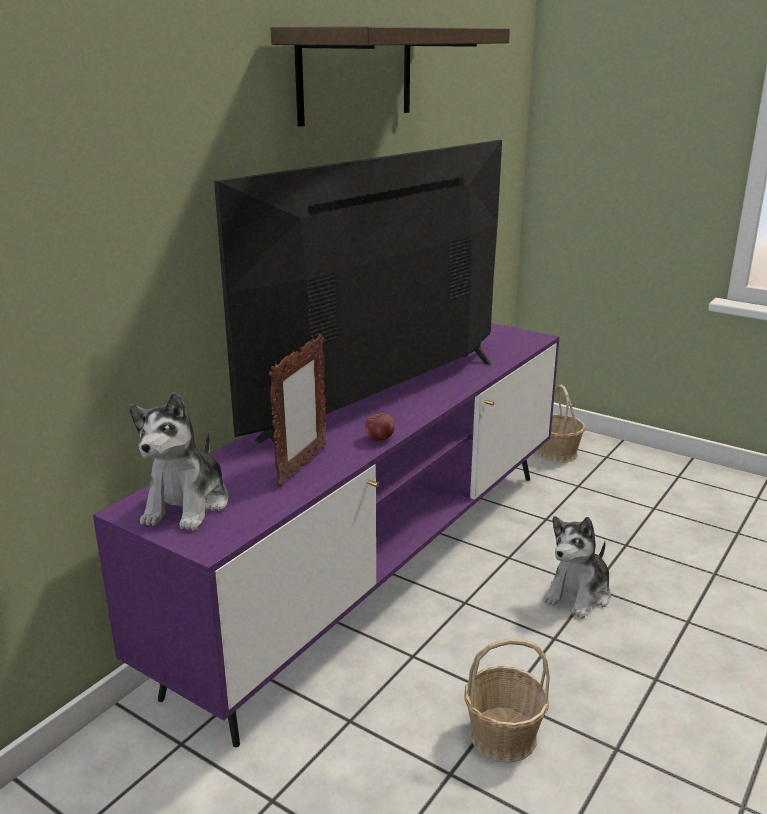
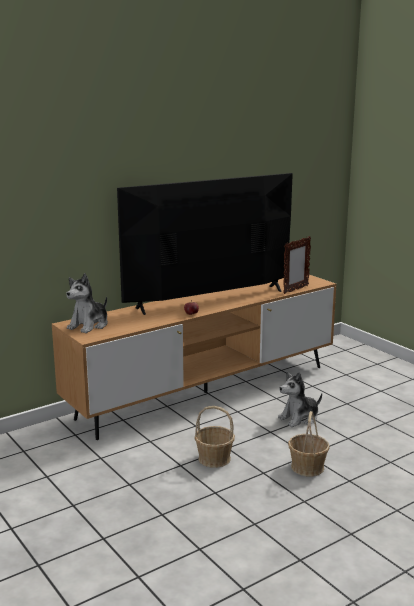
camera: 20 degrees right, 5 degrees down
purple tv stand [93,323,559,747] -> brown tv stand [52,274,336,440]
picture frame [269,334,327,487] -> picture frame moved to [283,236,311,294]
shelf [271,26,510,127] -> none
basket [537,385,586,463] -> basket moved to [288,411,330,476]

